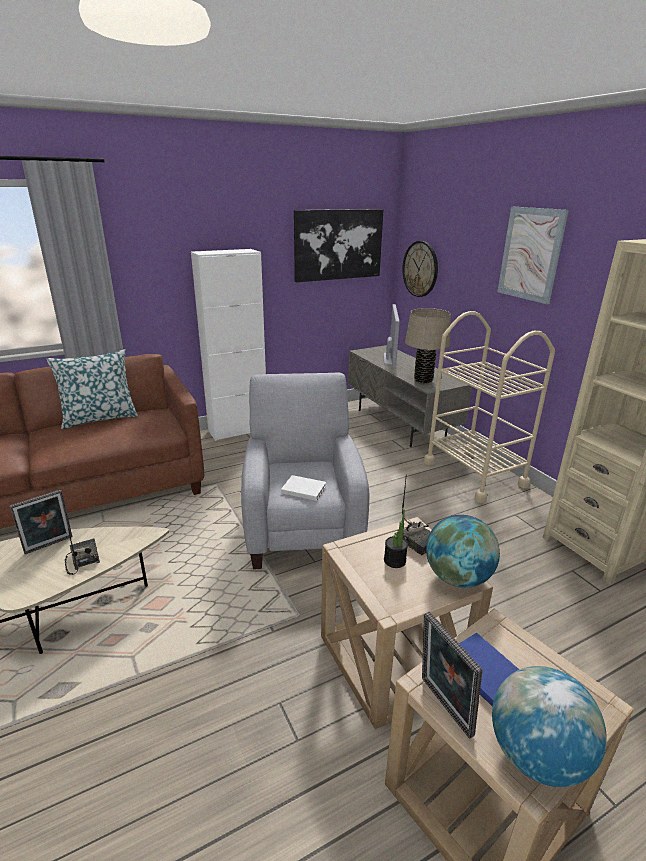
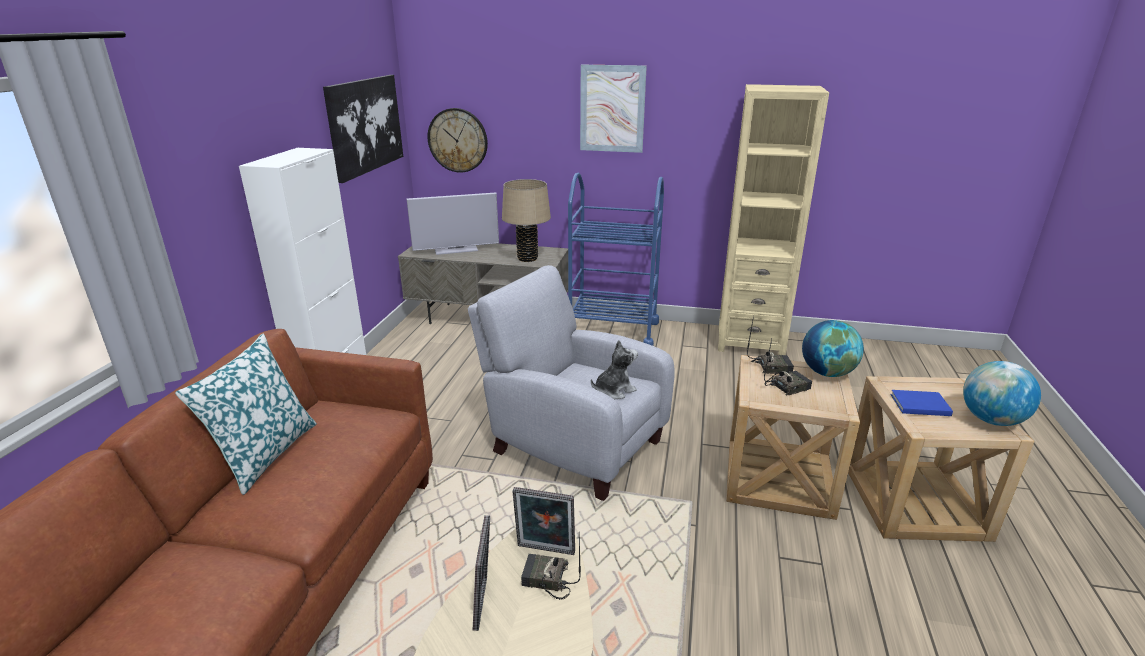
camera: 50 degrees left, 0 degrees up
white book [281,475,326,501] -> plush toy [591,340,638,399]
television [383,304,400,367] -> television turned 120 degrees clockwise [407,192,499,255]
potted plant [384,509,408,568] -> radio [764,339,812,396]
picture frame [422,612,482,739] -> picture frame moved to [512,487,575,555]
beige cart [424,311,555,503] -> blue cart [568,173,664,346]

